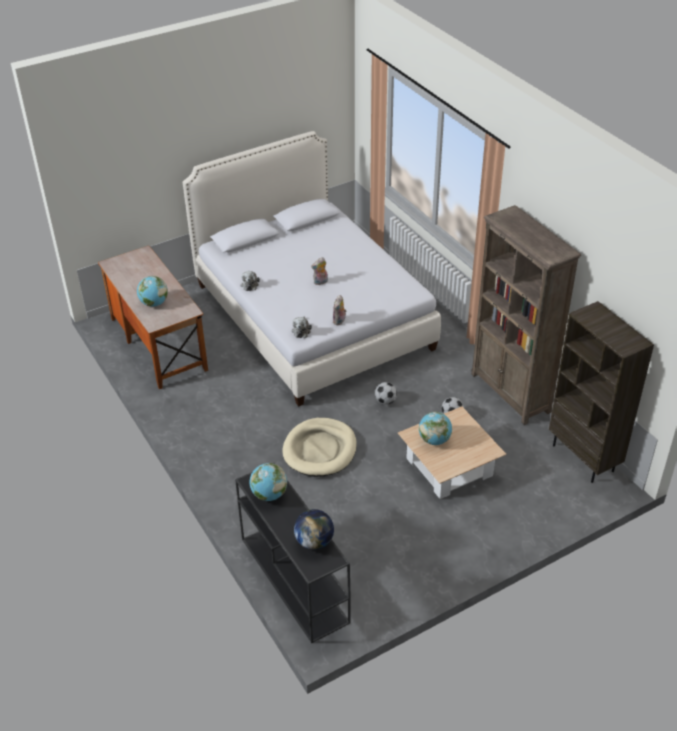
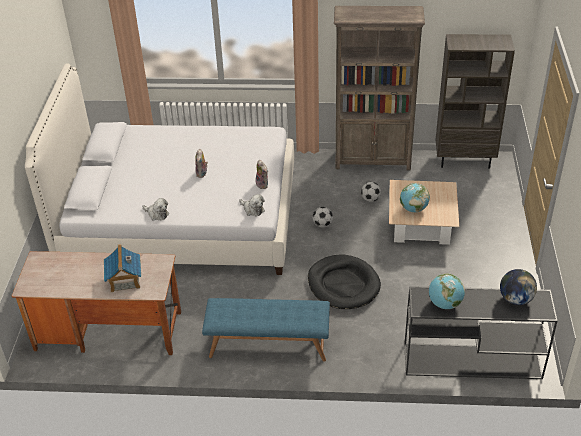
camera: 55 degrees left, 0 degrees up
globe [137,276,168,307] -> toy house [104,244,141,292]
beige dog bed [282,418,357,477] -> black dog bed [308,255,381,309]
none -> blue bench [202,298,330,361]

